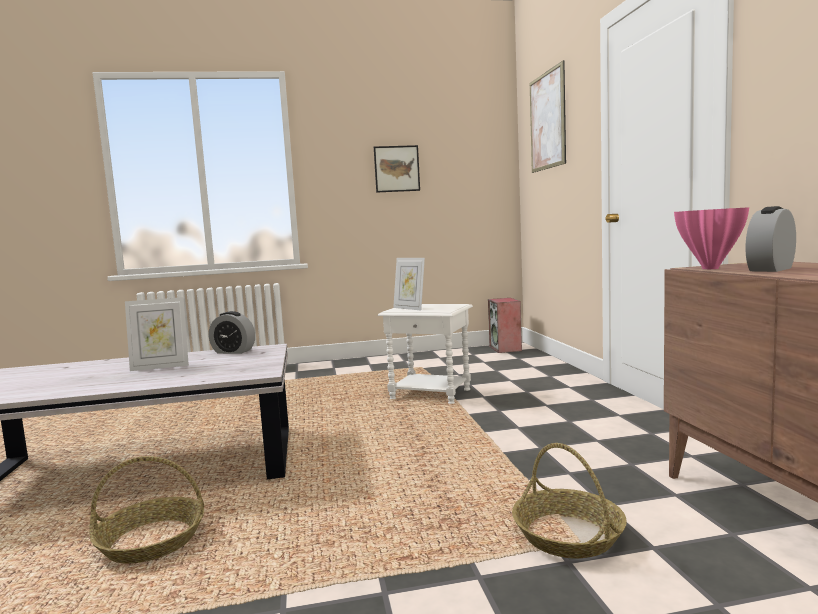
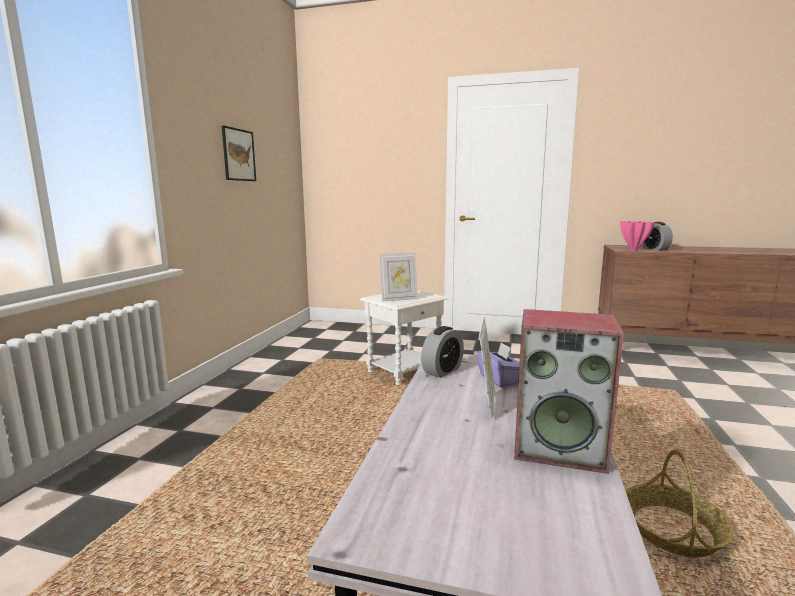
camera: 65 degrees left, 5 degrees up
speaker [488,298,522,353] -> speaker moved to [514,309,624,474]
basket [512,443,627,558] -> none
picture [530,60,566,173] -> none
none -> purple tissue box [477,342,520,388]

